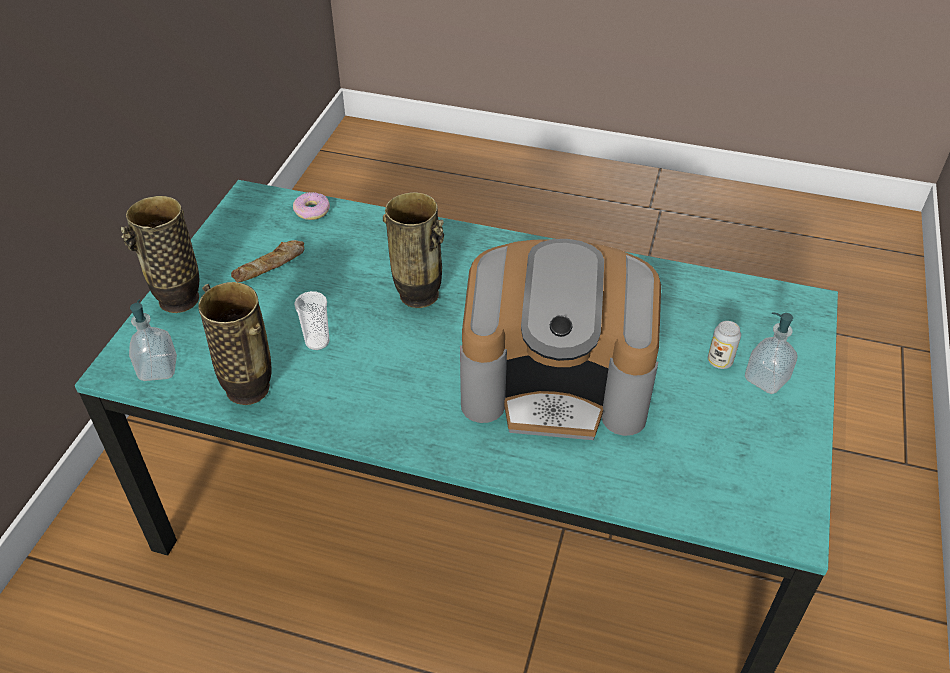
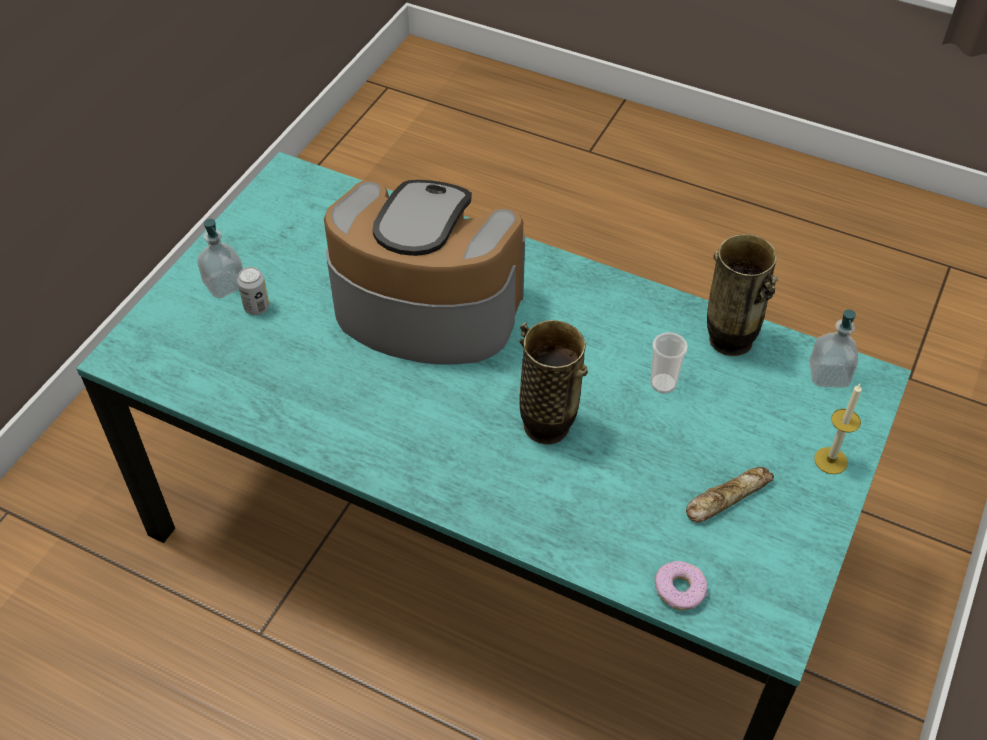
camera: 170 degrees left, 5 degrees up
vase [121,196,199,313] -> candle [814,384,862,474]

